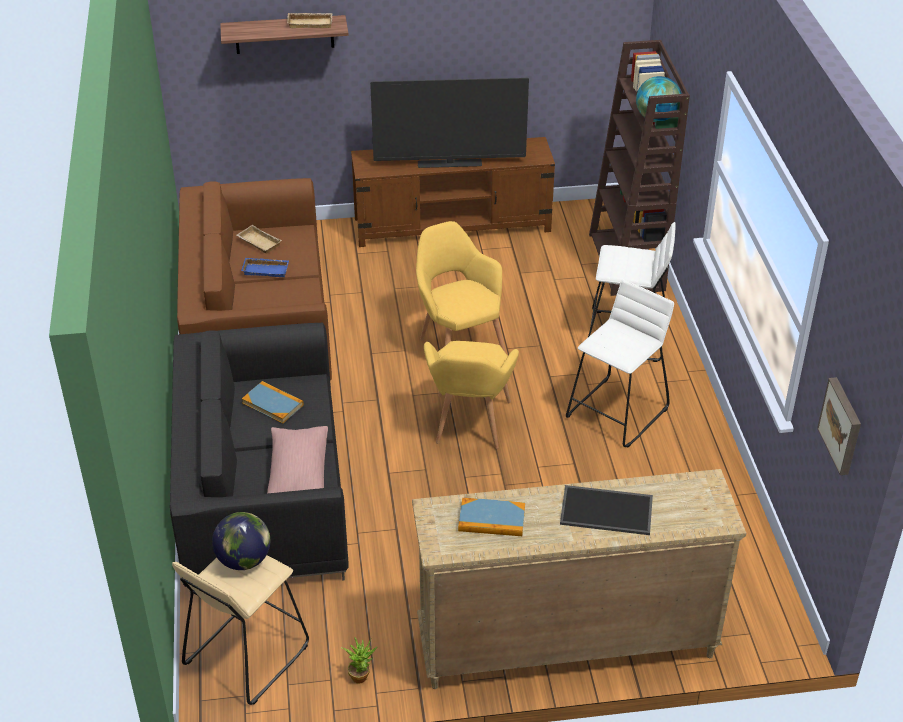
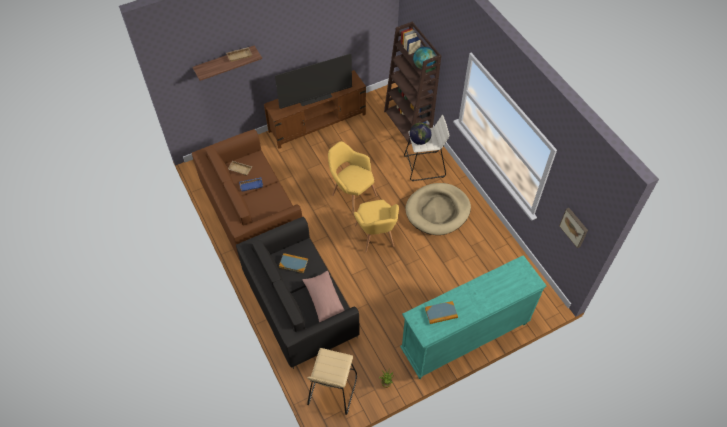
camera: 20 degrees left, 15 degrees up
globe [212,512,271,570] -> globe moved to [410,122,432,145]
beige dresser [412,469,746,689] -> turquoise dresser [400,255,547,379]
tray [560,485,653,535] -> none
white stool [566,280,674,448] -> beige dog bed [405,183,471,235]

